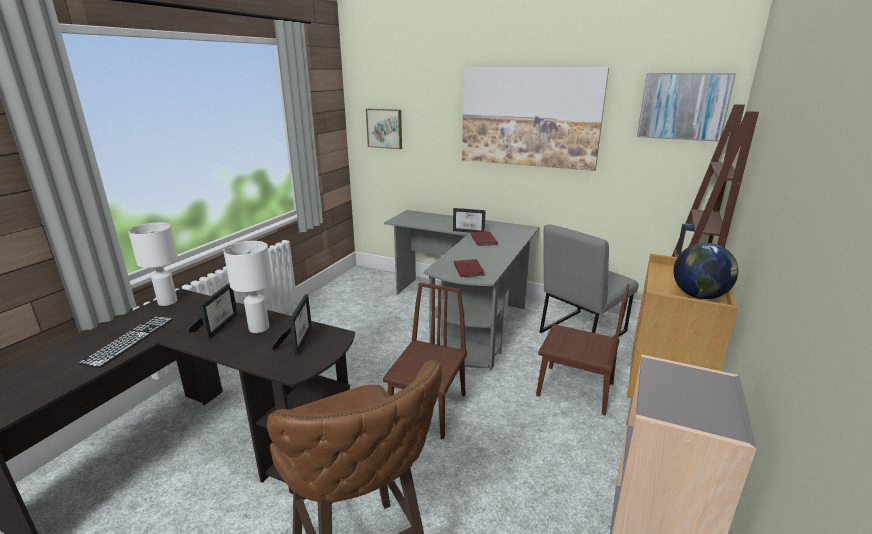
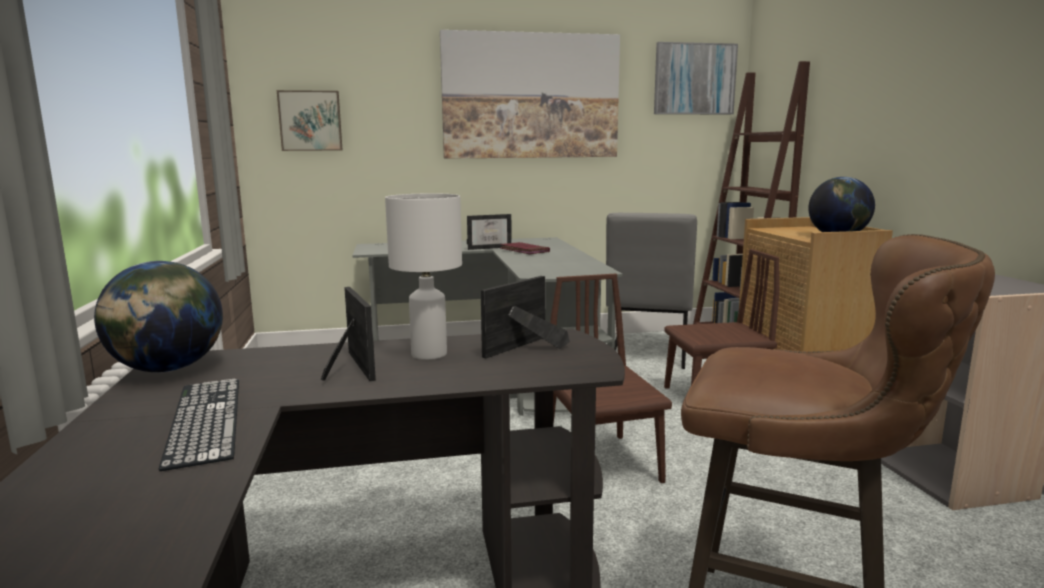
camera: 35 degrees left, 10 degrees down
white table lamp [128,223,178,306] -> globe [94,261,223,373]
picture frame [271,294,312,356] -> picture frame turned 105 degrees counterclockwise [481,276,570,358]
red book [454,259,485,277] -> none

